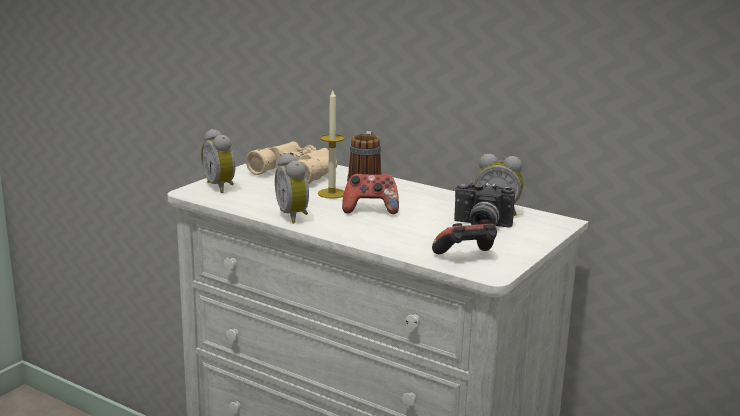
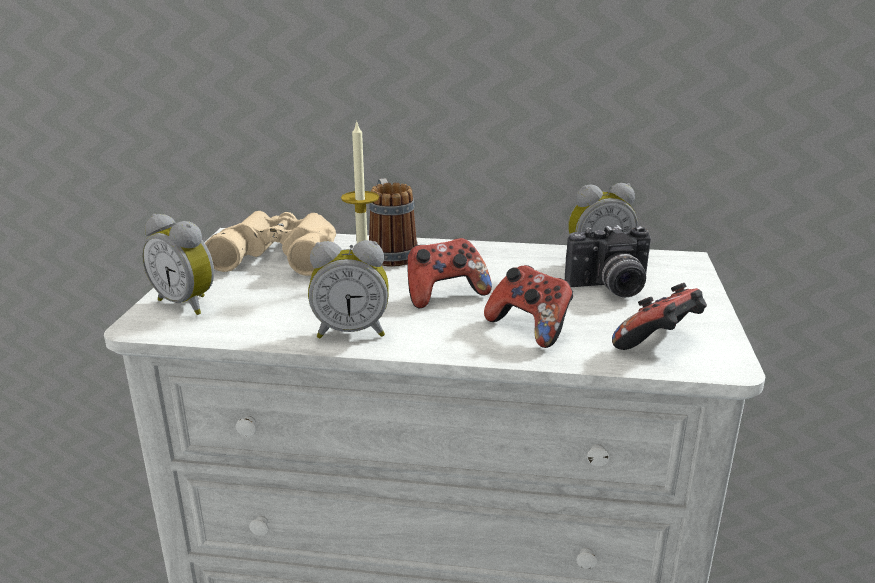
camera: 25 degrees left, 5 degrees up
alarm clock [275,153,309,223] -> alarm clock turned 45 degrees counterclockwise [308,240,389,338]
none -> game controller [484,265,573,348]

